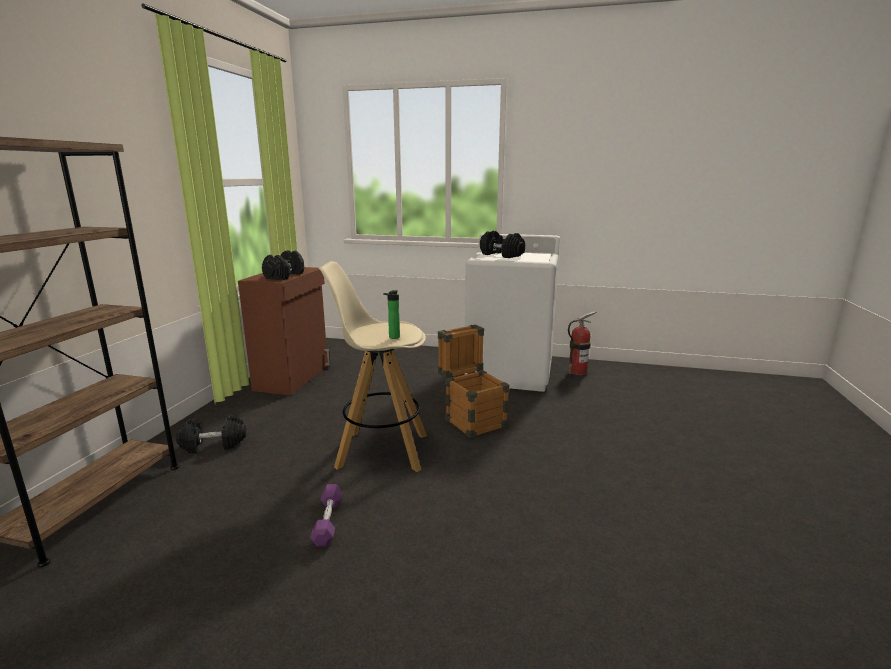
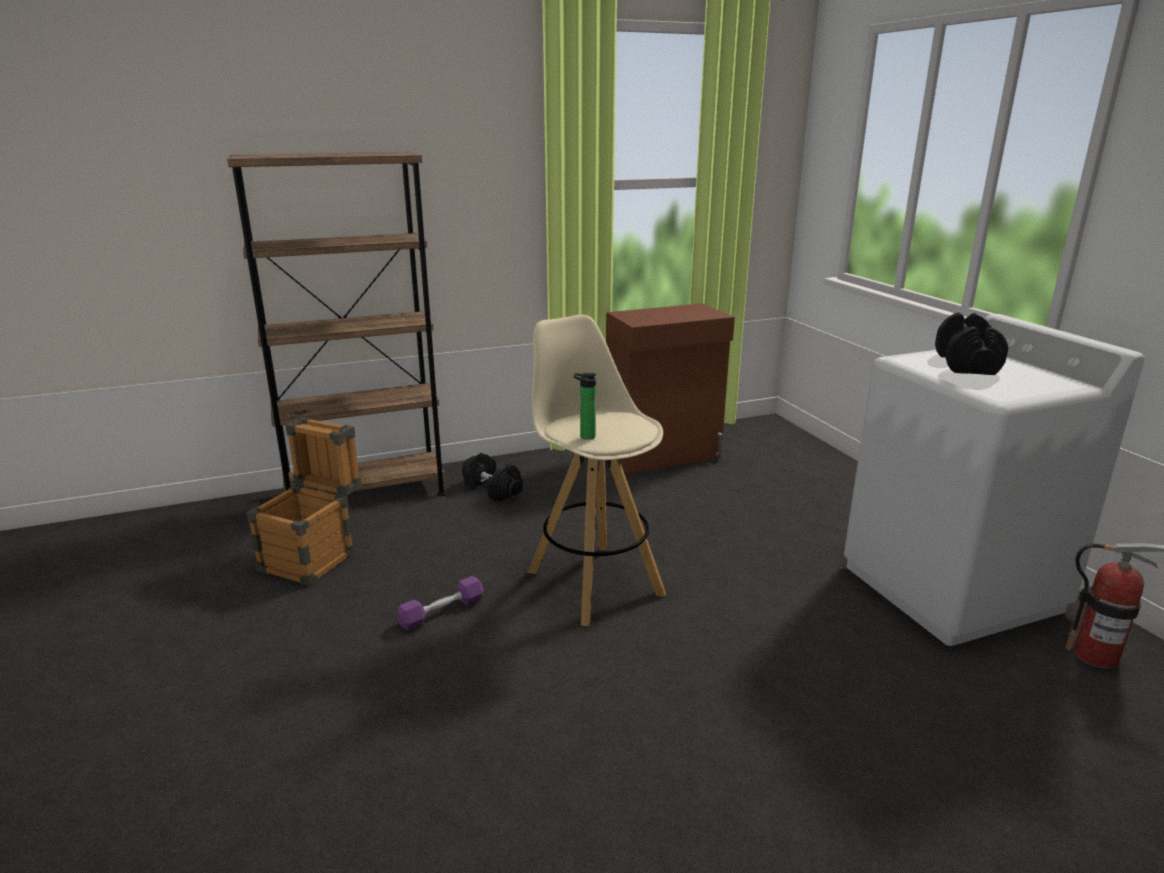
camera: 55 degrees right, 5 degrees up
black dumbbell [262,250,304,280] -> none
crate [438,325,509,438] -> crate moved to [246,417,361,586]

